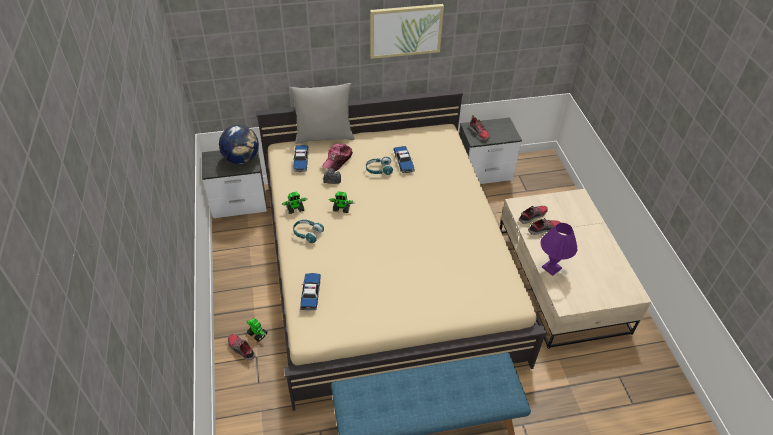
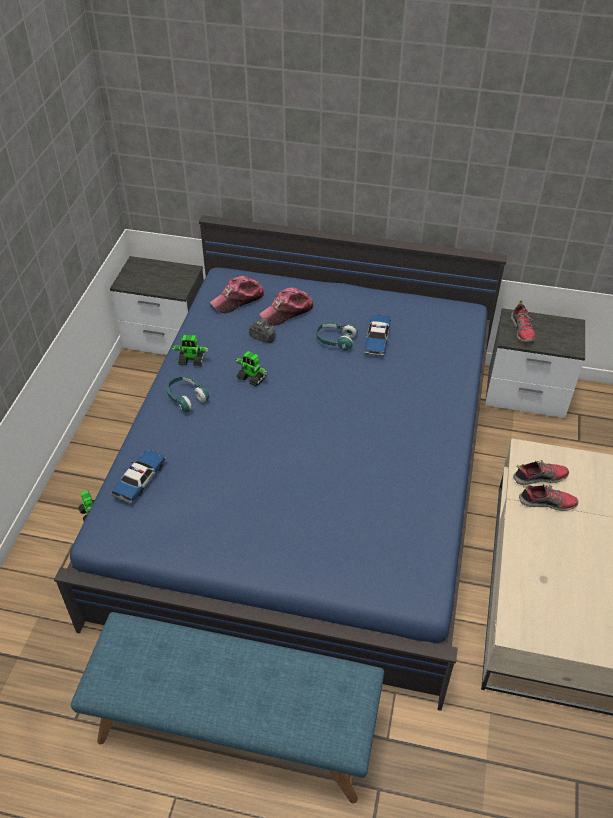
camera: 25 degrees right, 0 degrees up
globe [219,125,259,164] -> none
shoe [228,334,256,361] -> none
beige bed [256,89,546,411] -> blue bed [54,215,507,711]
grey pillow [290,83,355,144] -> none
toy car [294,145,308,172] -> cap [210,276,265,313]
picture [370,4,444,59] -> none
purple table lamp [541,223,578,276] -> none

